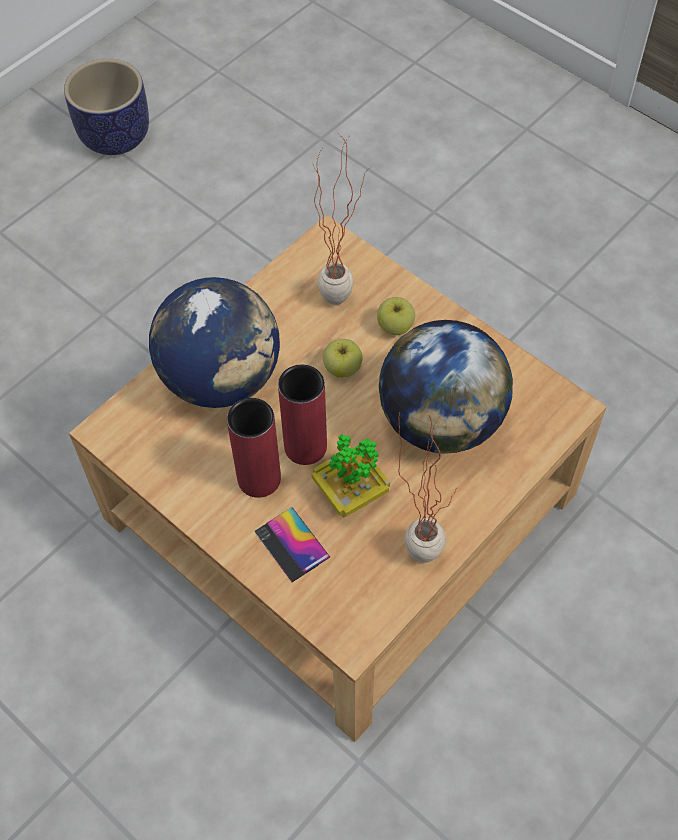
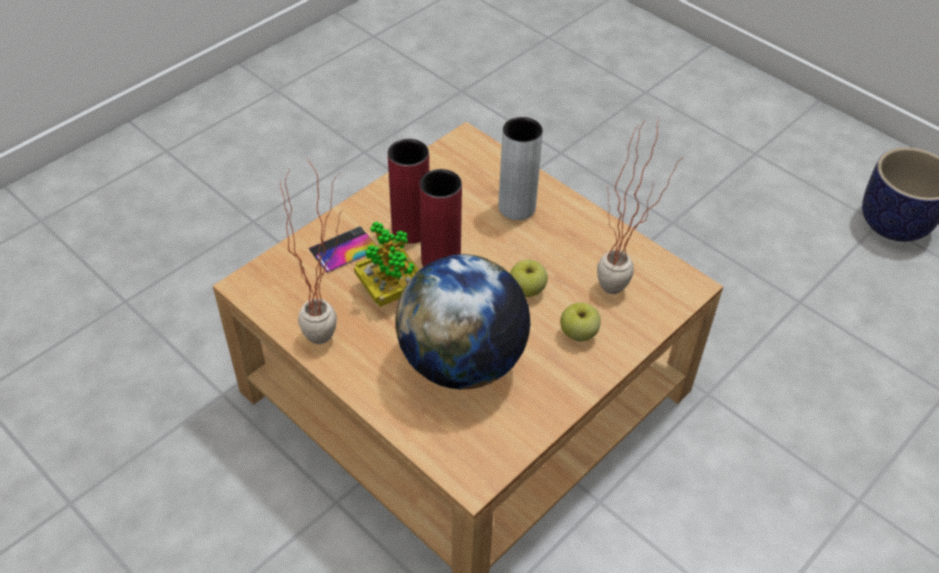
camera: 90 degrees right, 10 degrees down
globe [149,277,280,408] -> grey vase [498,117,543,220]

